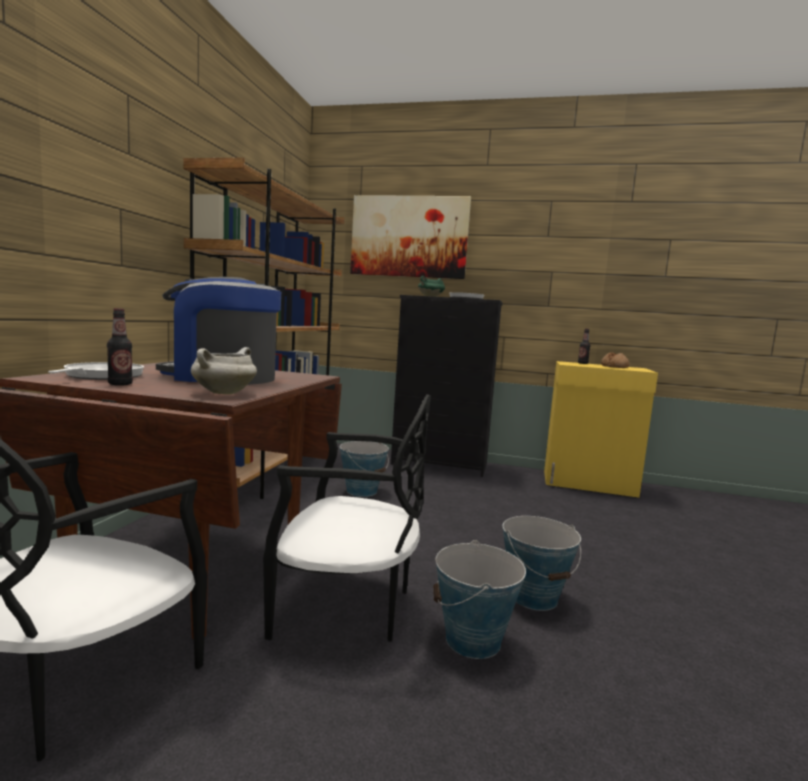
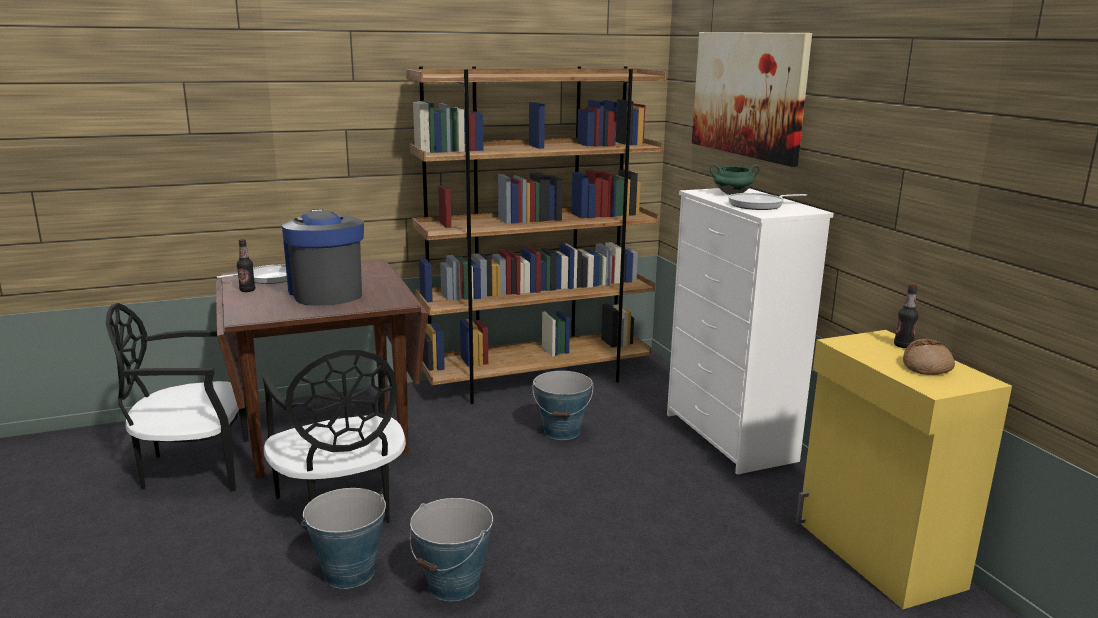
camera: 55 degrees right, 10 degrees up
white cooking pot [191,347,257,395] -> none
black dresser [391,295,503,477] -> white dresser [667,188,834,475]

